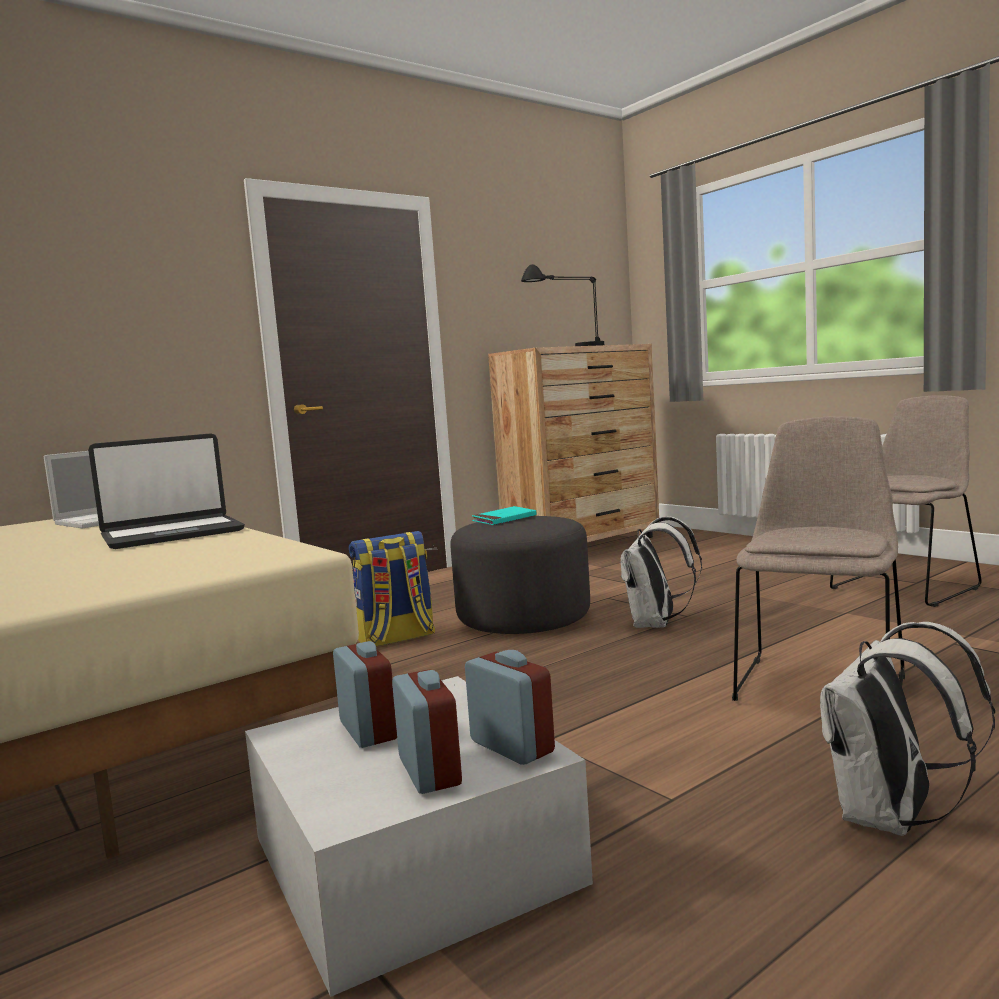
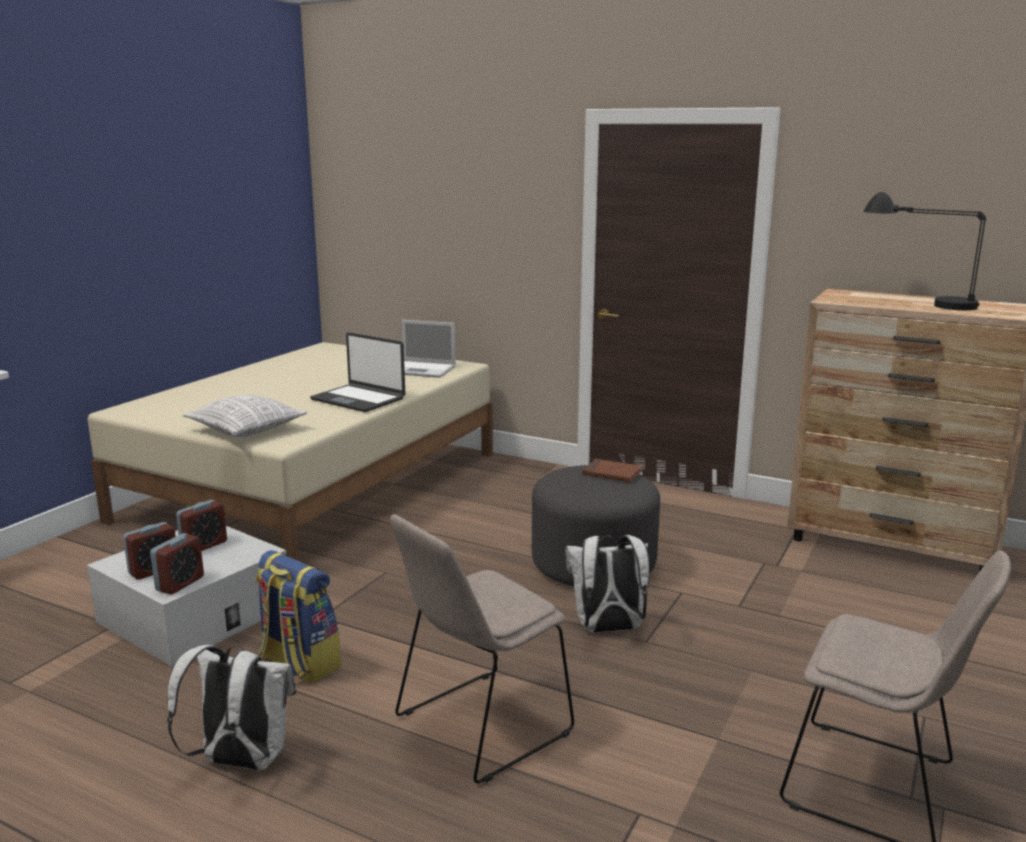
camera: 65 degrees right, 10 degrees up
backpack [349,531,435,647] -> backpack moved to [255,550,341,684]
turquoise book [472,506,537,525] -> brown book [582,459,643,482]
beige chair [732,417,905,701] -> beige chair turned 135 degrees clockwise [390,514,574,783]
none -> pillow [183,395,307,437]

